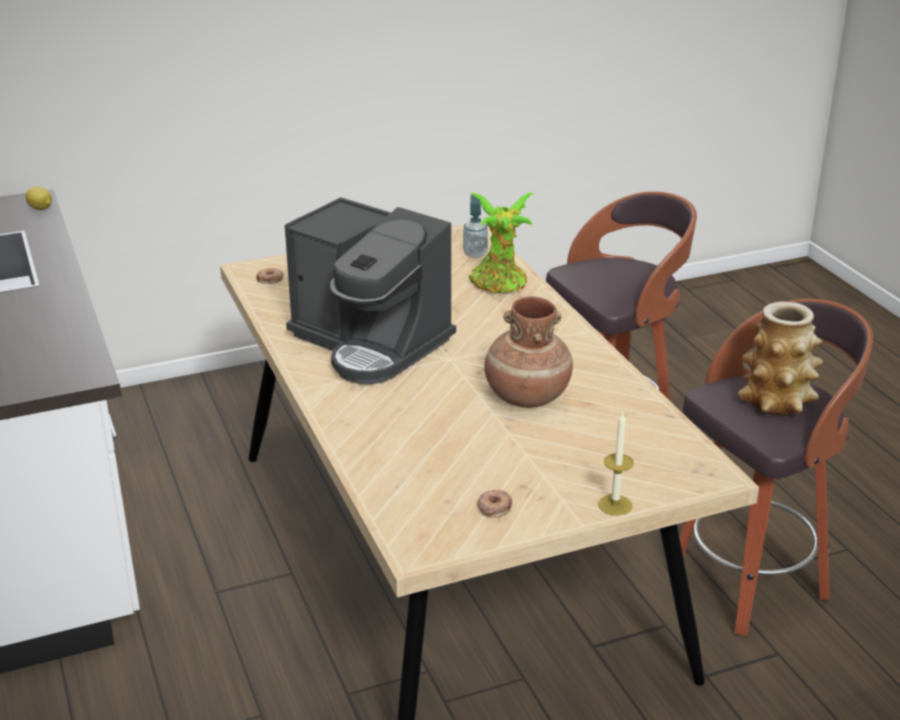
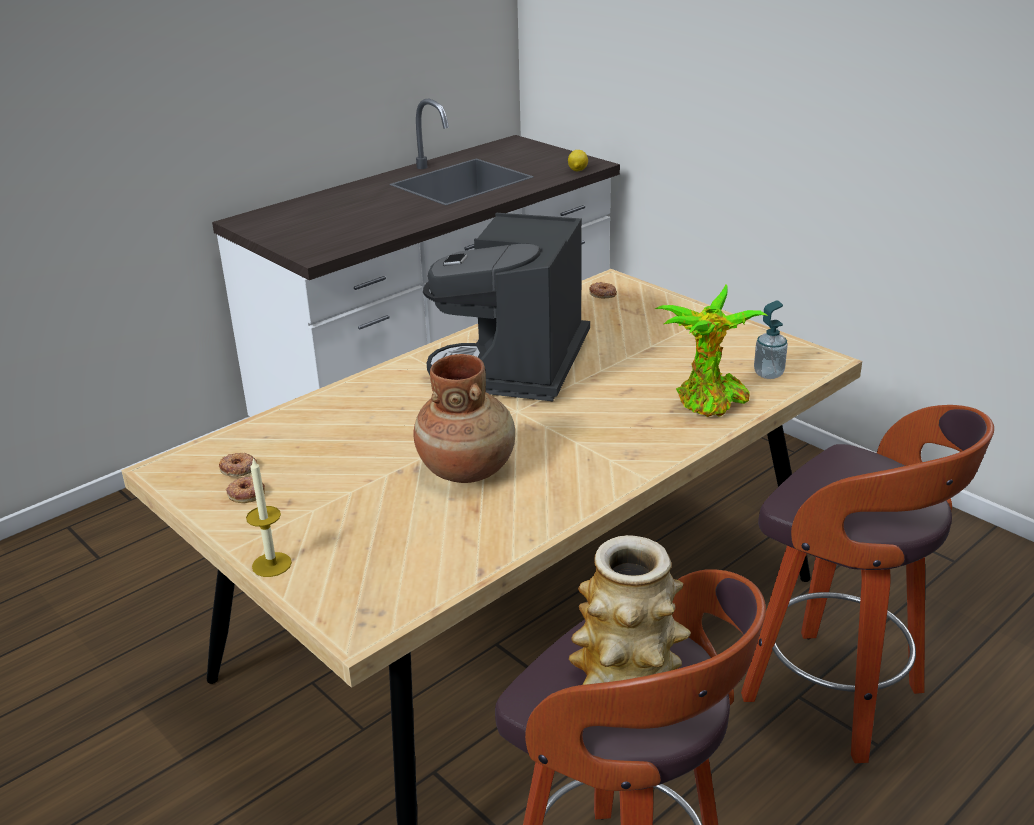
camera: 70 degrees right, 0 degrees up
none -> donut [219,453,257,477]

